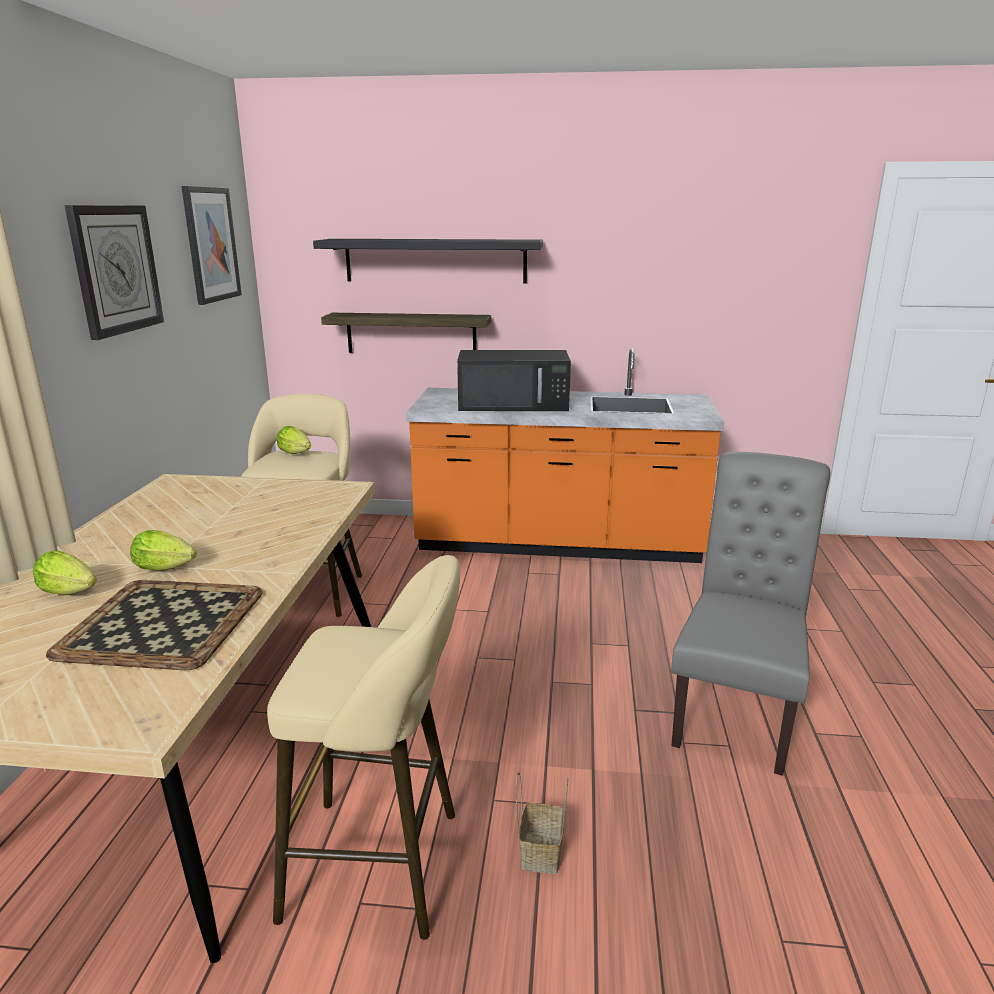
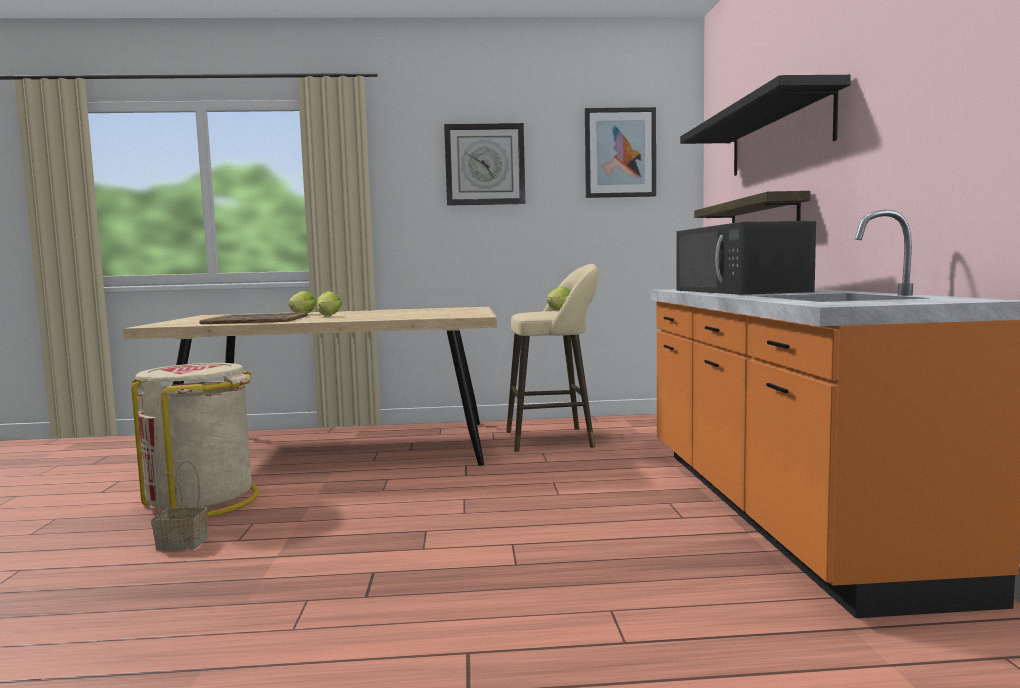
camera: 80 degrees right, 15 degrees down
beige stool [267,555,460,940] -> beige trash can [131,363,259,518]
grey chair [671,452,830,776] -> none

